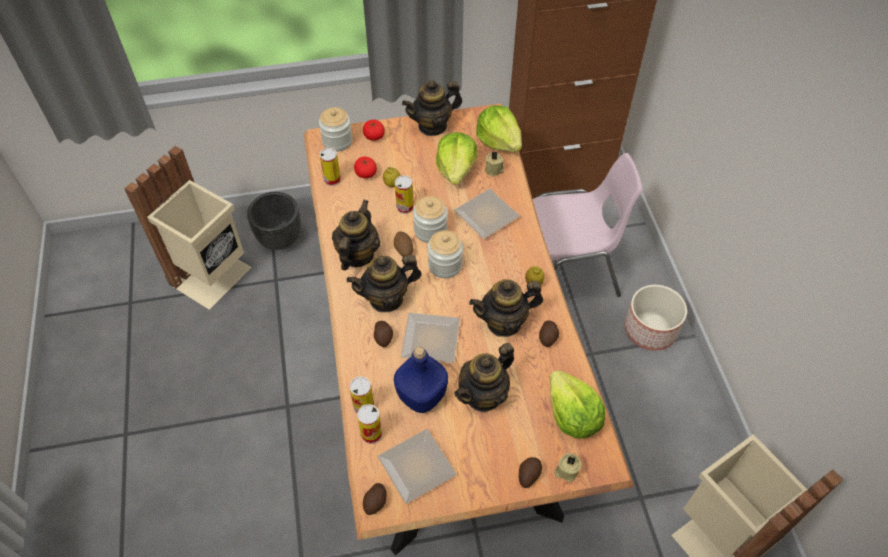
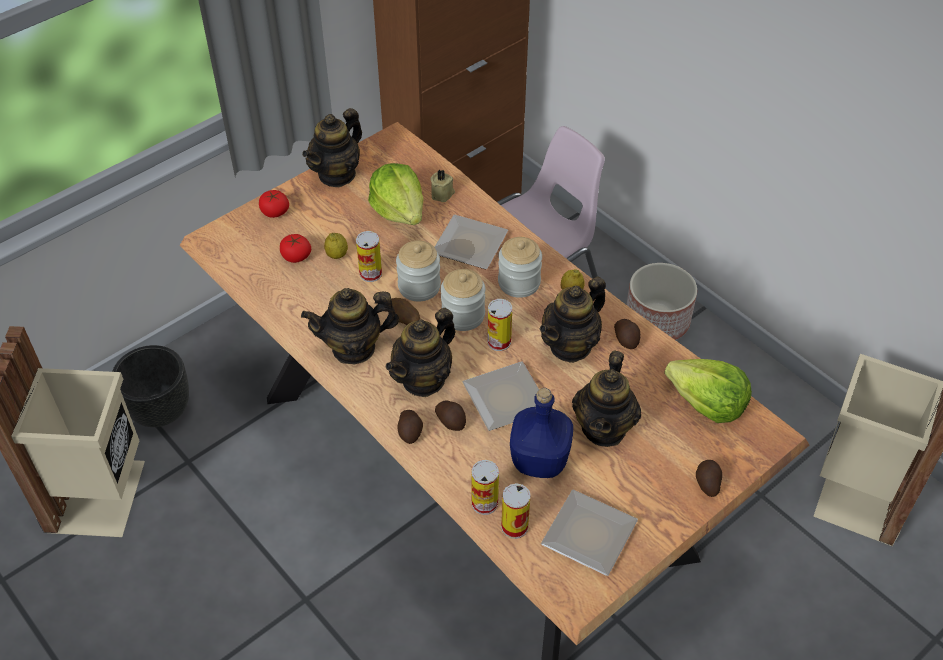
camera: 30 degrees left, 5 degrees down
jar [319,107,352,152] -> jar moved to [498,237,542,298]
can [319,148,341,186] -> can moved to [488,299,512,351]
teapot [332,200,380,270] -> teapot turned 90 degrees counterclockwise [301,288,400,365]
potato [363,483,386,515] -> potato moved to [397,410,423,444]
lettuce [476,105,522,152] -> none
beige candle [554,453,582,482] -> none

